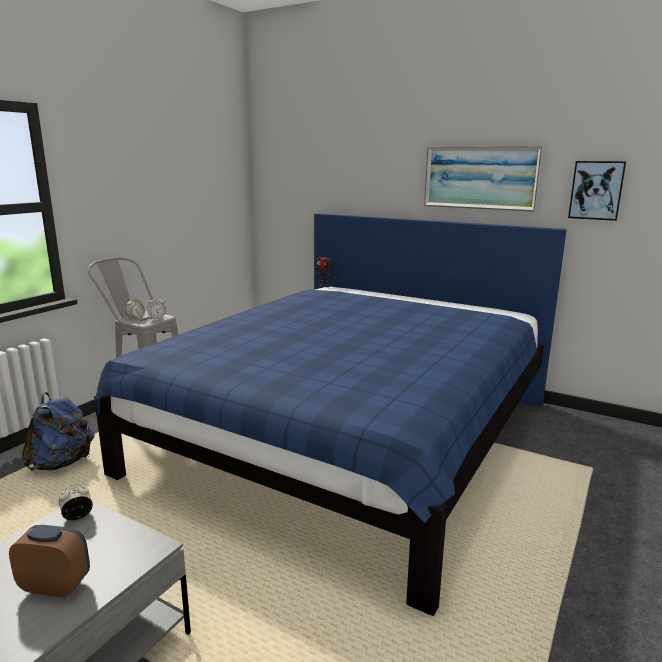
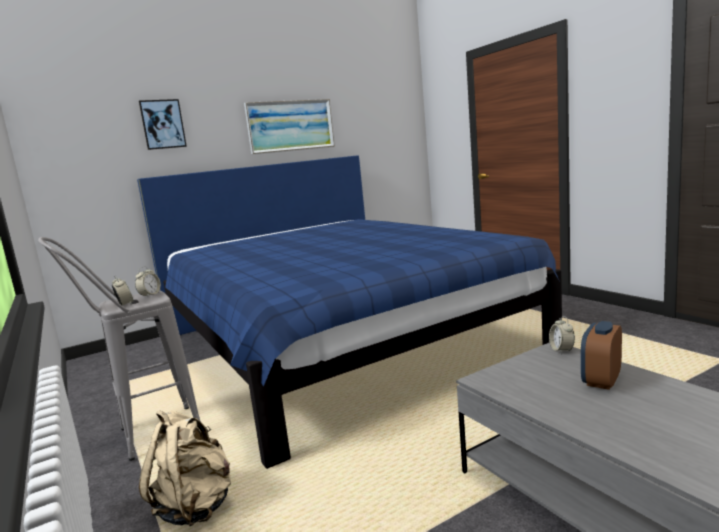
camera: 60 degrees left, 5 degrees down
blue backpack [21,392,94,471] -> beige backpack [139,410,231,526]
alarm clock [59,484,93,520] -> alarm clock moved to [549,316,575,354]
toy robot [314,252,336,287] -> none
picture [568,161,626,221] -> picture moved to [139,99,187,150]

